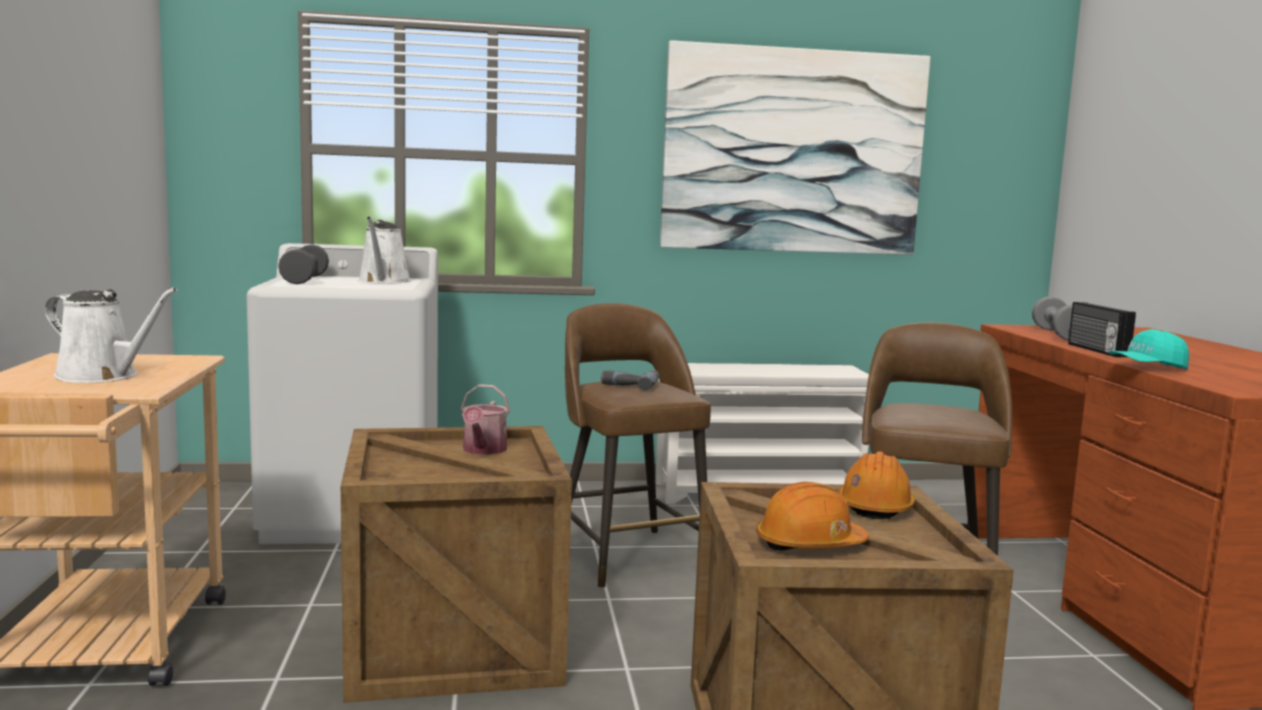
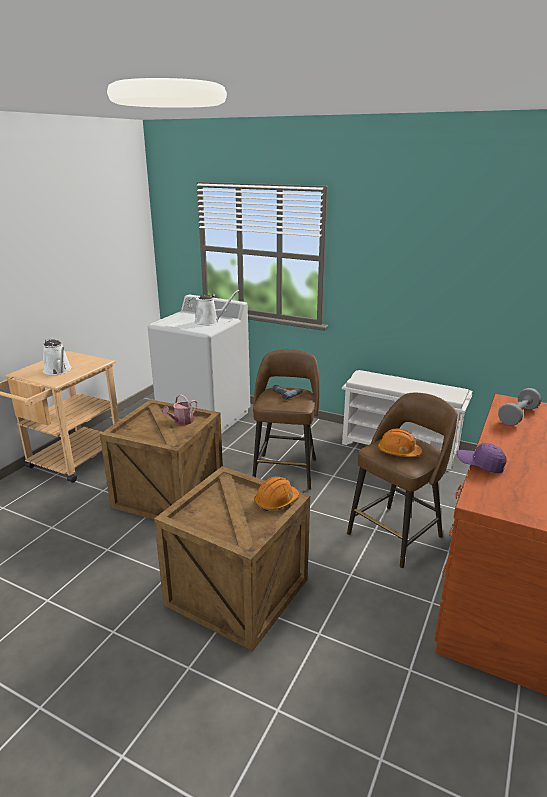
camera: 35 degrees right, 15 degrees up
grey dumbbell [278,244,329,284] -> none
white watering can [358,216,411,284] -> white watering can turned 135 degrees counterclockwise [187,290,240,325]
picture [660,40,930,255] -> none
orange hard hat [756,482,869,551] -> orange hard hat moved to [378,429,422,457]
radio [1068,302,1136,357] -> none
turquoise cap [1109,329,1189,370] -> purple cap [457,443,507,473]

